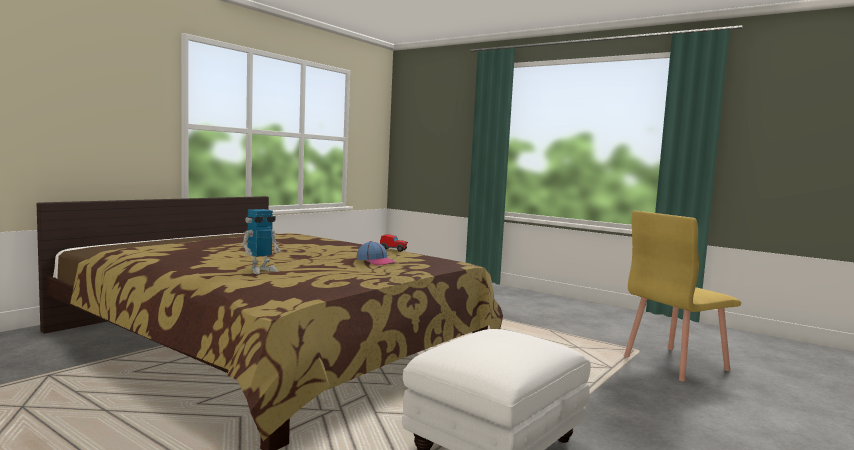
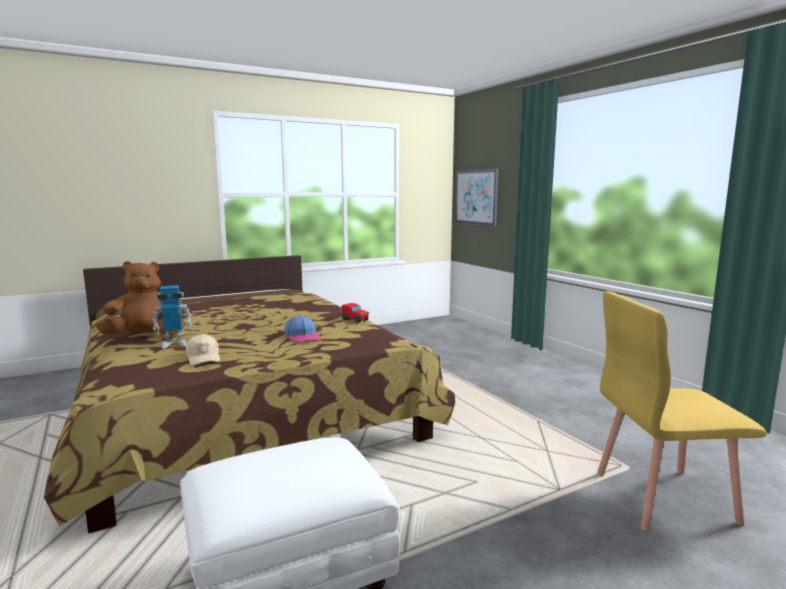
camera: 25 degrees right, 5 degrees up
none -> brown plush toy [96,261,185,335]
none -> beige cap [186,334,220,365]
none -> picture [455,169,498,226]

